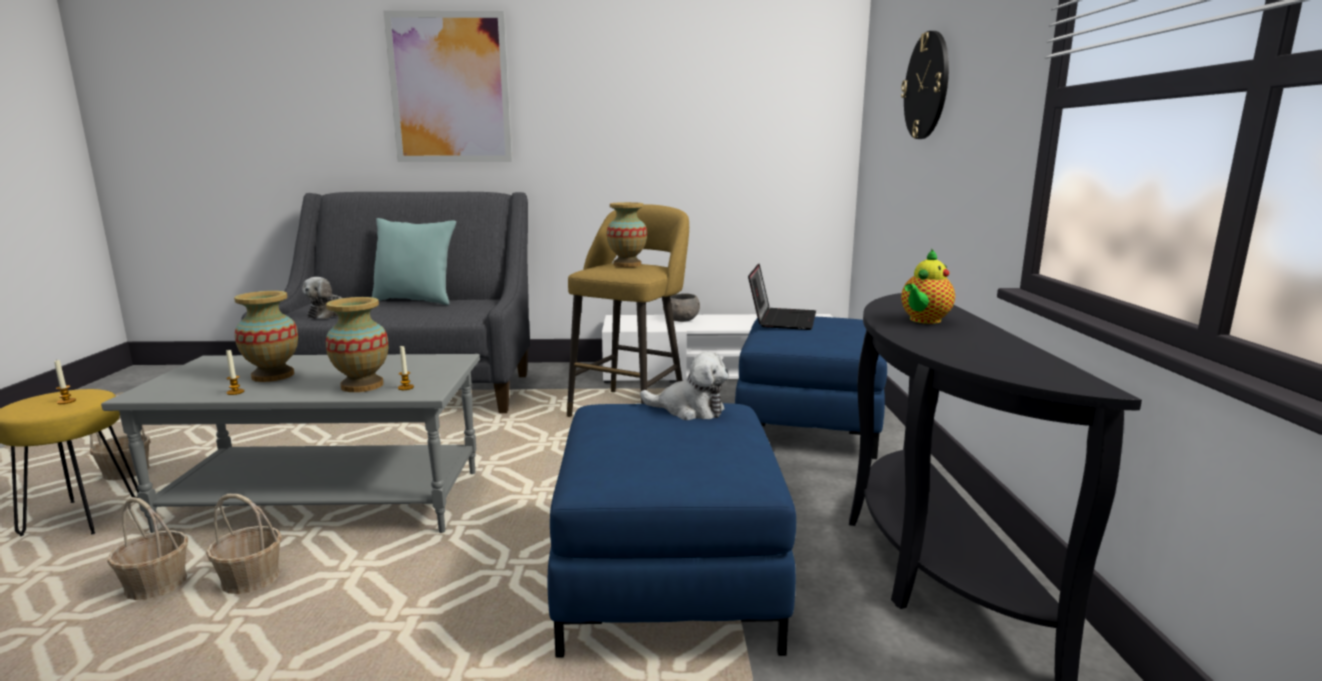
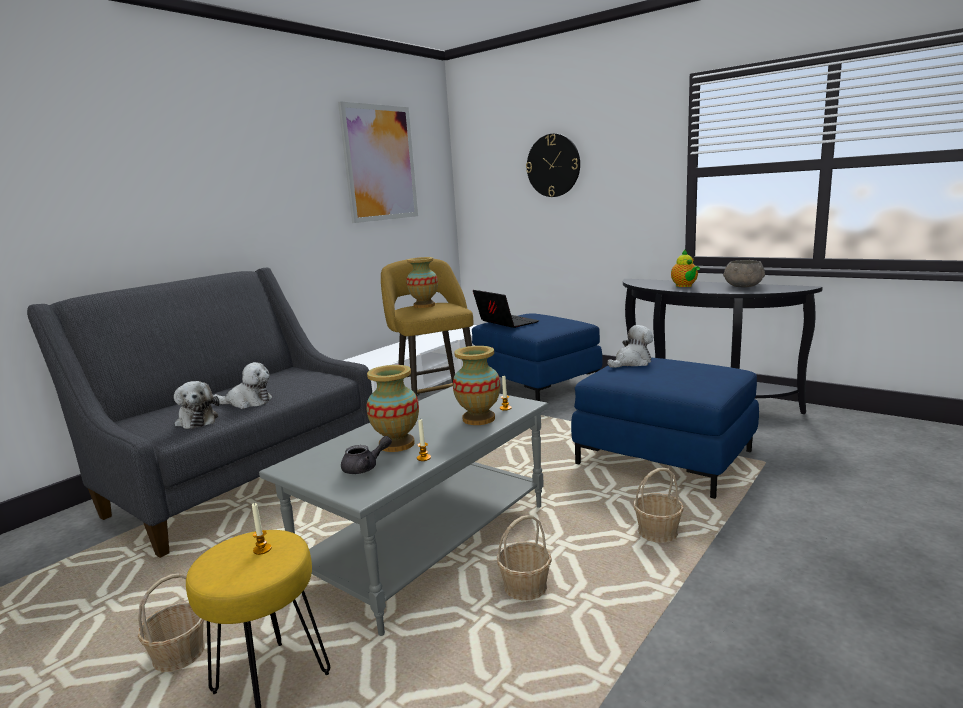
camera: 50 degrees left, 0 degrees up
basket [107,497,188,600] -> basket moved to [633,468,684,543]
turquoise pillow [372,218,456,305] -> none
picture [383,10,513,162] -> picture moved to [338,101,418,223]
grey bowl [663,293,700,322] -> grey bowl moved to [723,260,765,288]
none -> plush toy [213,362,272,409]
none -> grey teapot [341,436,392,474]

